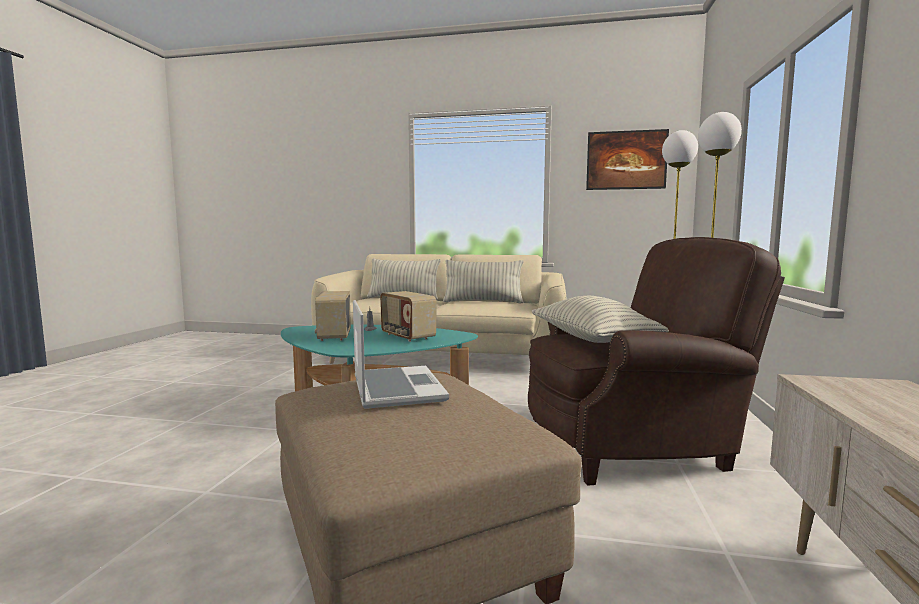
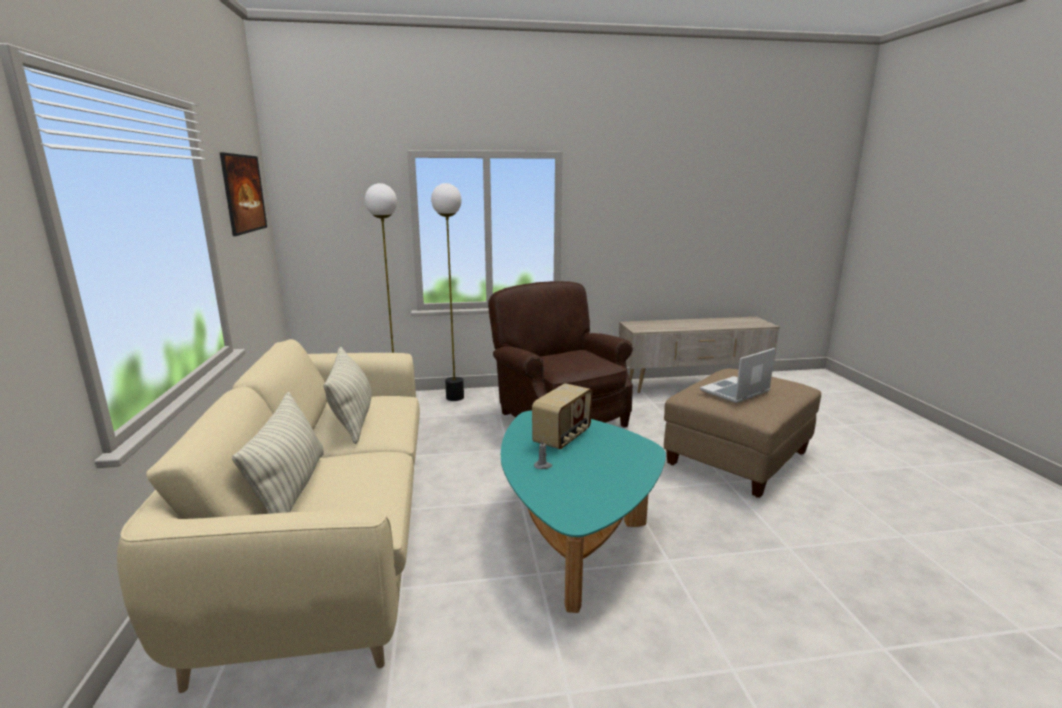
camera: 110 degrees left, 10 degrees up
radio [315,291,351,341] -> none
pillow [531,296,669,343] -> none

